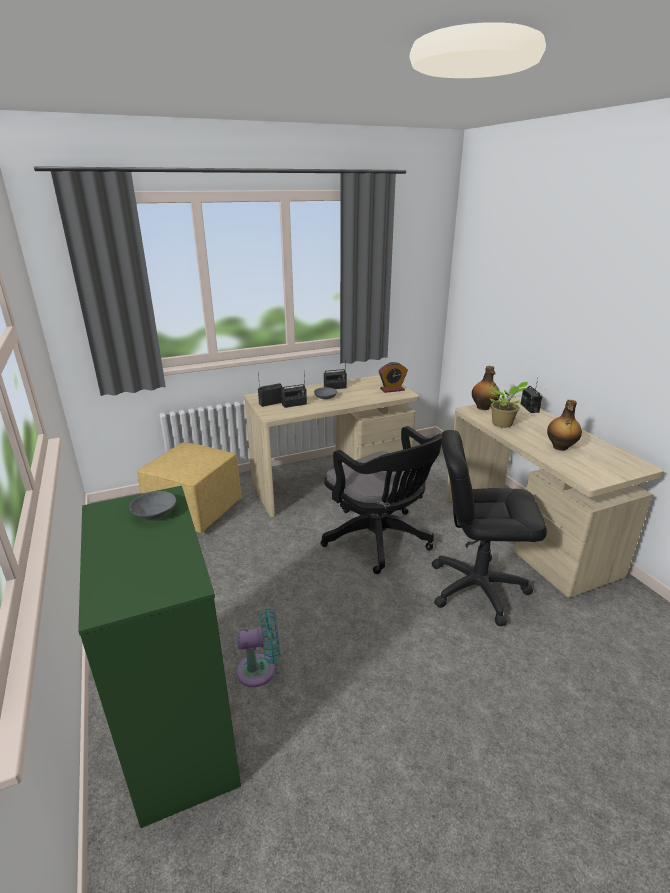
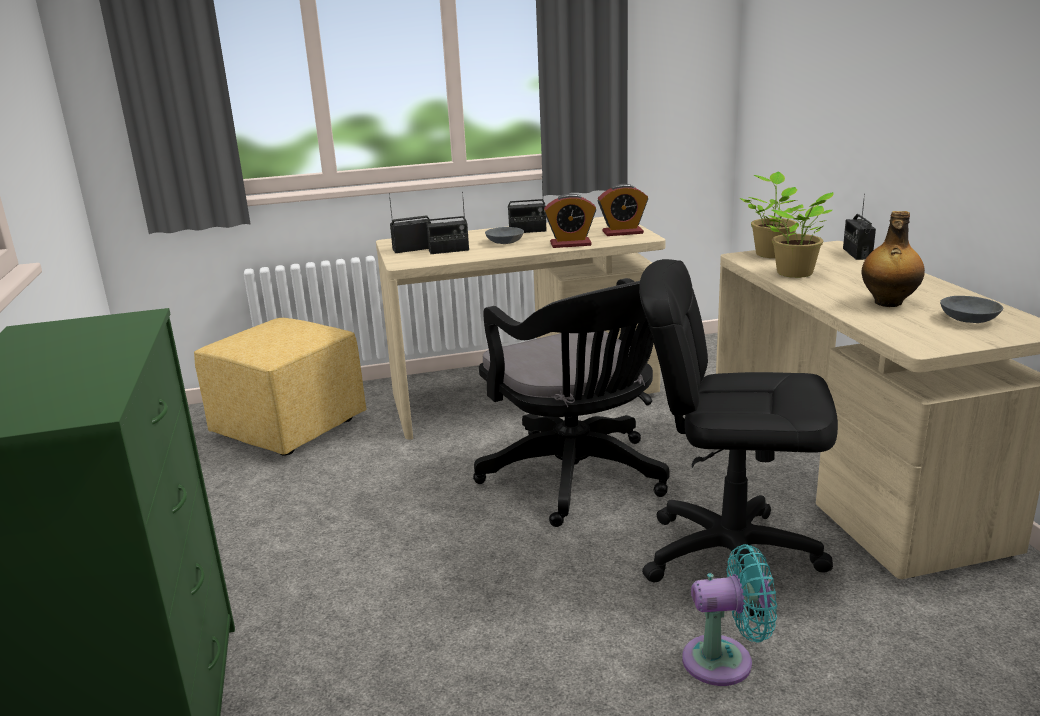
camera: 10 degrees right, 5 degrees down
grey bowl [129,491,176,519] -> grey bowl moved to [940,296,1003,323]
turquoise fan [237,608,280,687] -> turquoise fan moved to [682,544,777,686]
bottle [472,366,500,410] -> potted plant [740,172,806,258]
none -> alarm clock [544,194,596,248]

